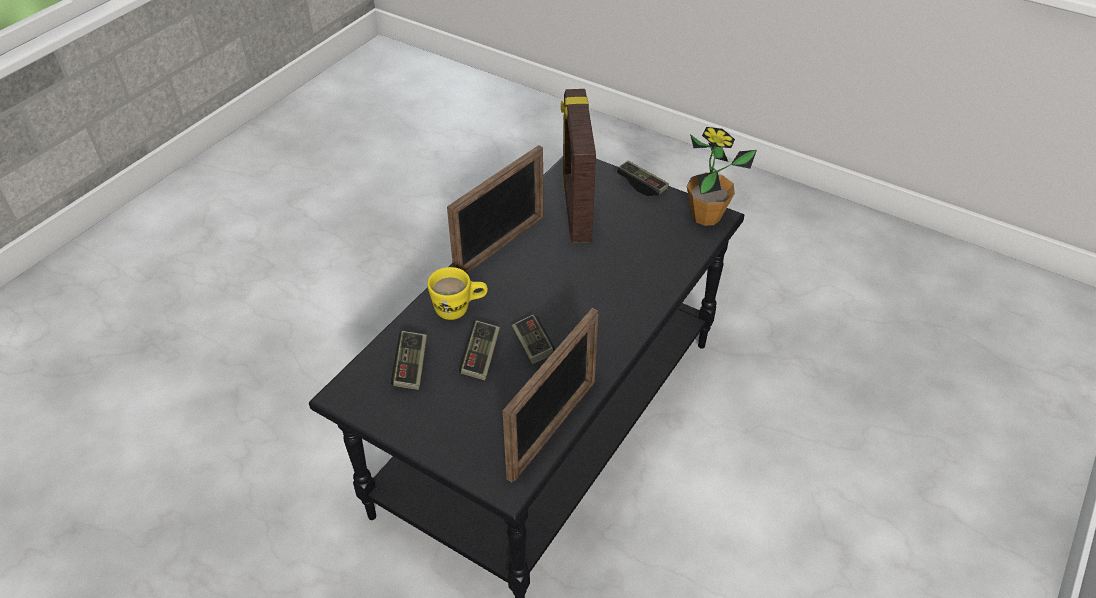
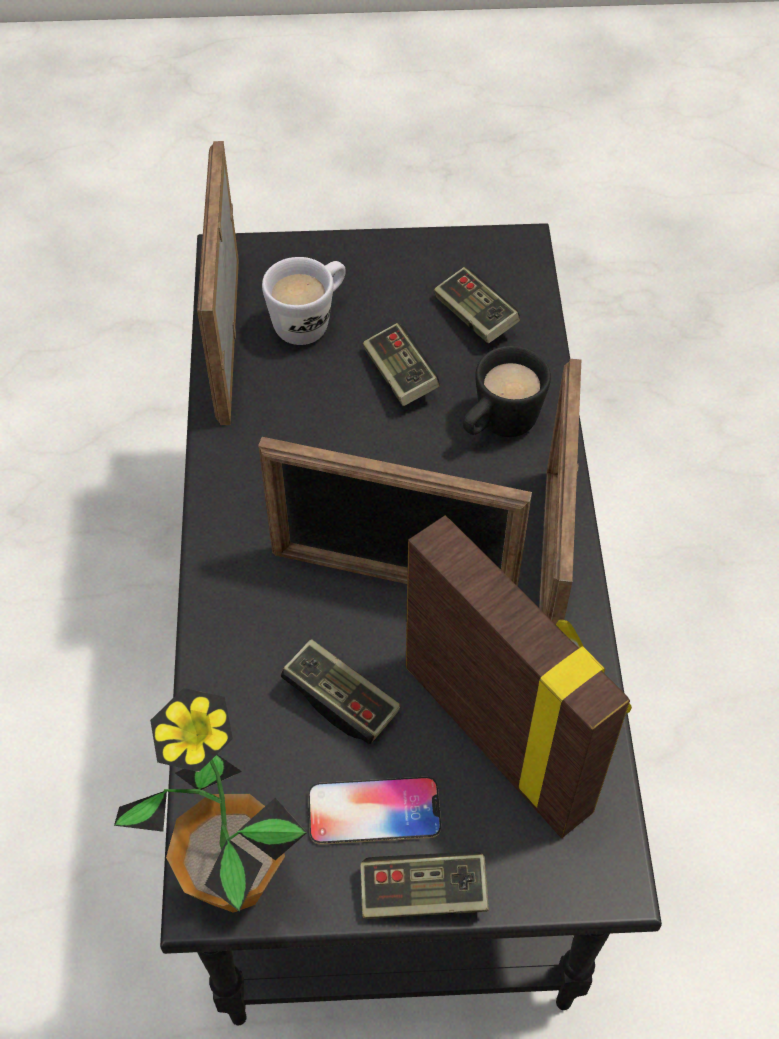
camera: 145 degrees right, 10 degrees up
yellow mug [427,267,488,320] -> black mug [463,346,551,437]
game controller [512,314,555,364] -> game controller moved to [280,639,401,744]
none -> picture frame [258,437,532,587]
none -> white mug [262,257,346,345]
none -> phone [308,777,441,845]

